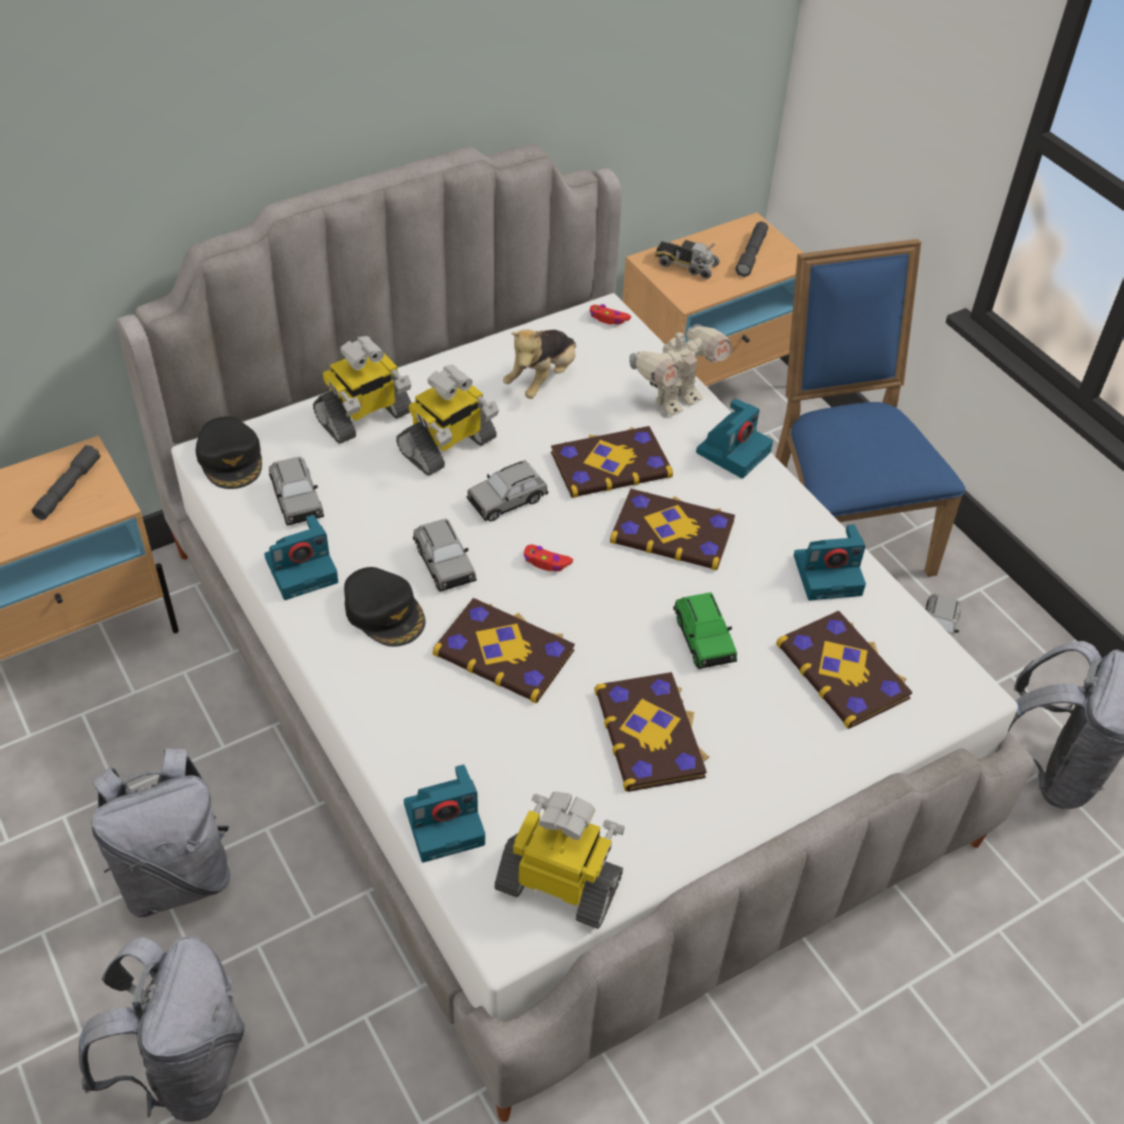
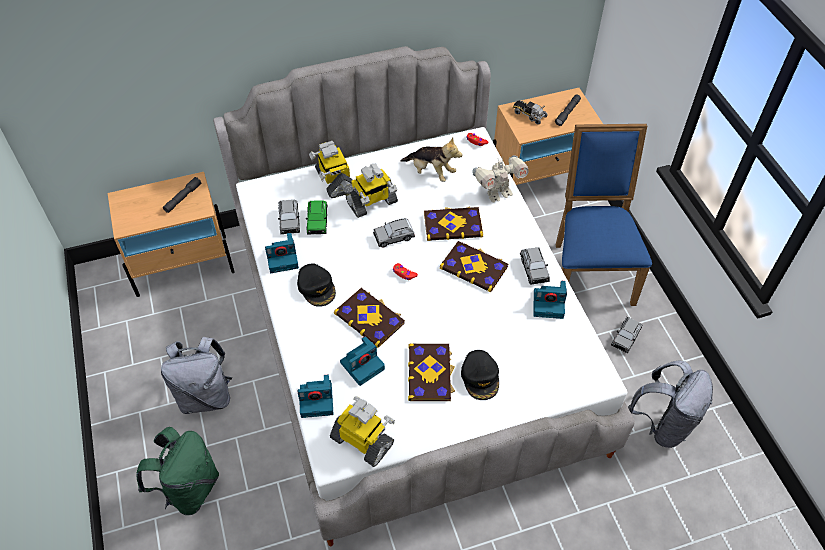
camera: 15 degrees right, 5 degrees up
grey backpack [79,937,245,1122] -> green backpack [136,427,219,515]
black cap [195,416,262,489] -> black cap moved to [461,350,499,400]
toy robot [313,336,411,444] -> toy robot turned 90 degrees clockwise [309,141,355,198]
grey toy car [413,518,477,592] -> grey toy car moved to [520,247,550,285]
plush toy [503,330,576,399] -> plush toy turned 105 degrees counterclockwise [401,138,463,182]
green toy car [673,592,737,669] -> green toy car moved to [306,200,327,234]
camera [696,398,773,479] -> camera moved to [340,336,385,386]
book [776,610,913,729] -> none

